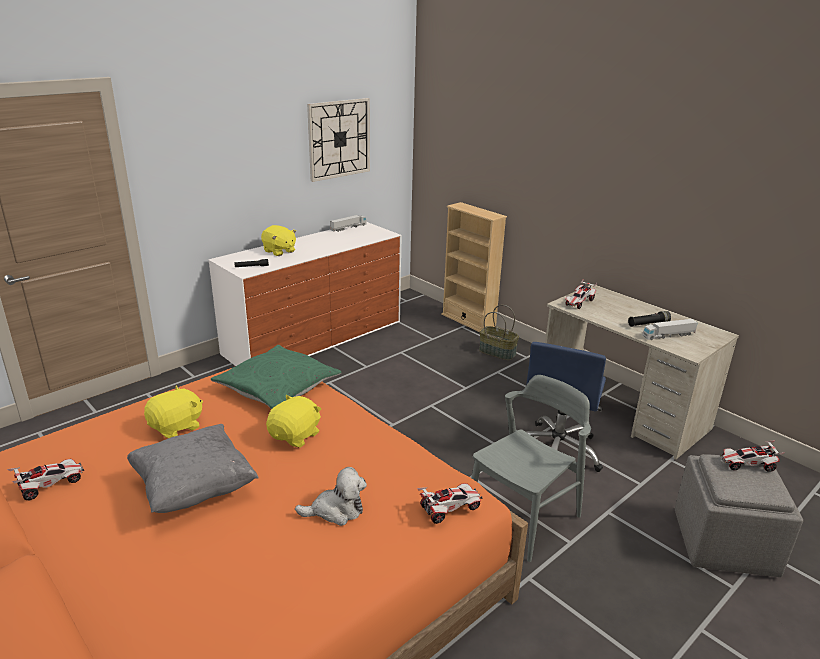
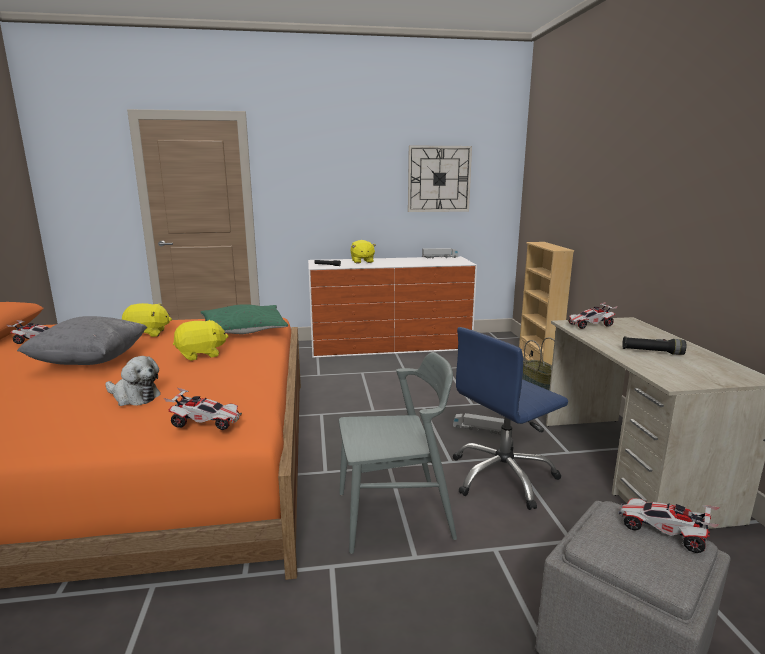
camera: 35 degrees right, 10 degrees down
toy truck [642,319,698,340] -> toy truck moved to [453,413,504,435]

